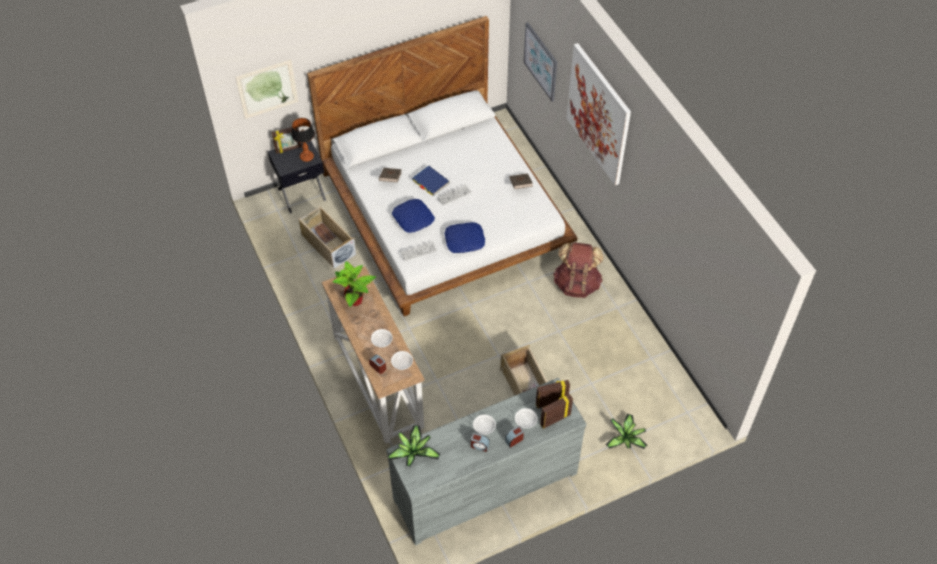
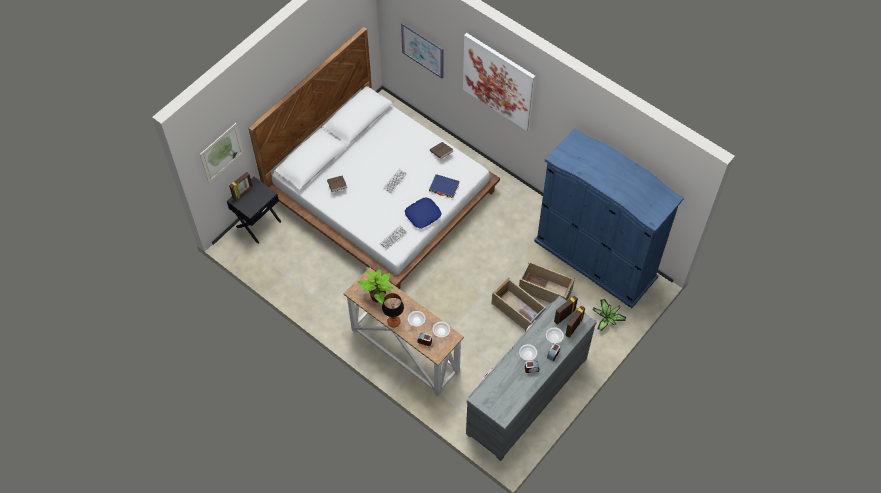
camera: 25 degrees left, 5 degrees up
table lamp [291,118,315,162] -> table lamp moved to [382,293,404,327]
beige storage box [299,206,357,269] -> beige storage box moved to [519,261,575,303]
potted plant [387,425,440,467] -> none
blue pillow [392,199,435,233] -> none
blue book [412,165,450,196] -> blue book moved to [429,174,460,198]
brown backpack [553,243,603,298] -> none
none -> blue wardrobe [534,128,684,308]

